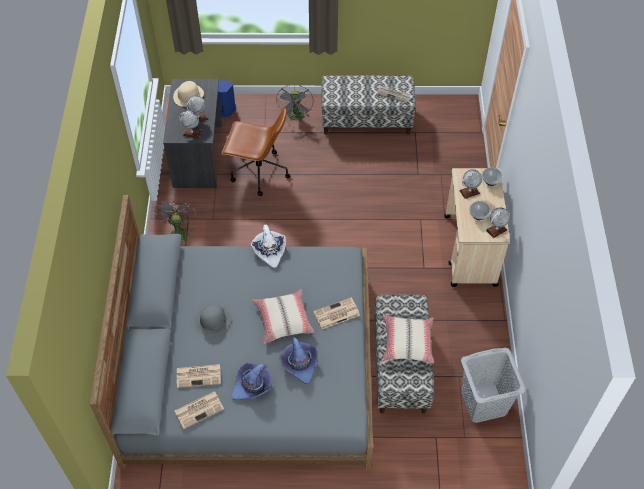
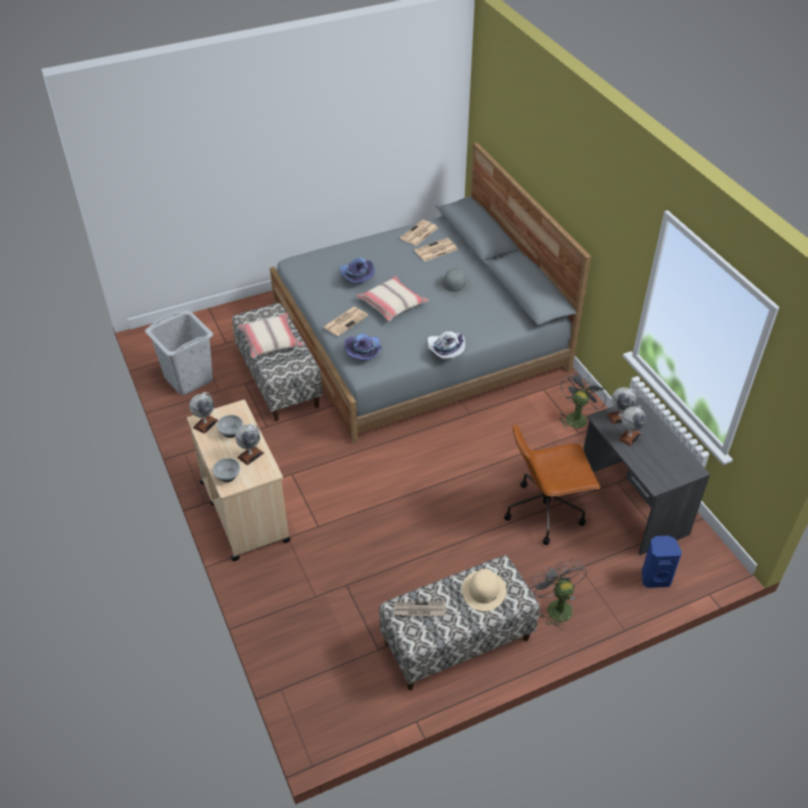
camera: 155 degrees right, 10 degrees down
grey fan [155,199,196,243] -> grey fan turned 120 degrees counterclockwise [558,371,608,430]
beige hat [173,81,204,107] -> beige hat moved to [462,569,506,611]
purple hat [231,363,272,400] -> purple hat moved to [344,333,382,361]

